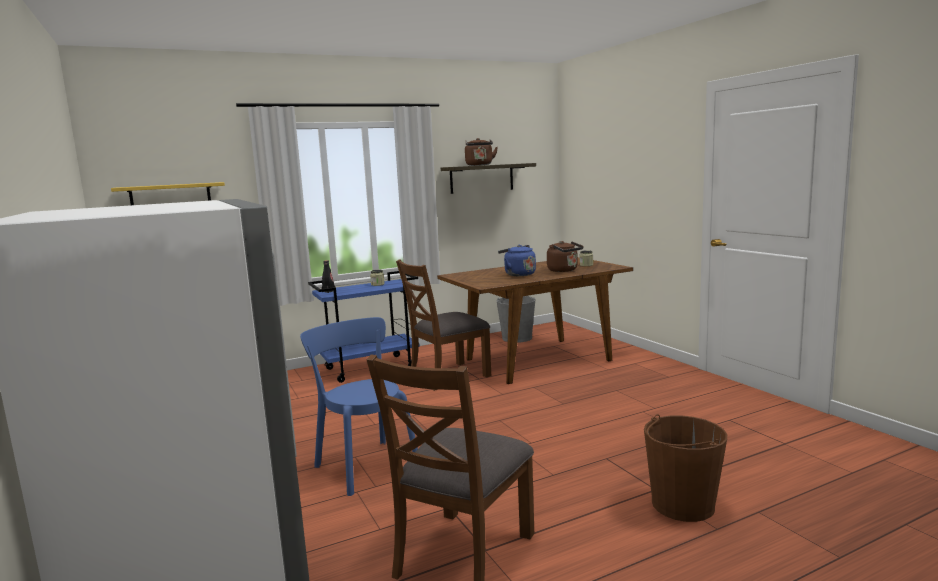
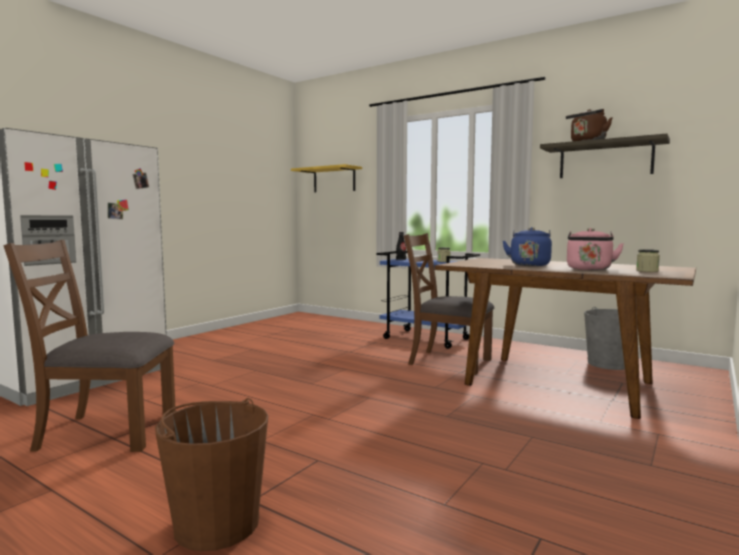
camera: 60 degrees right, 5 degrees down
blue chair [300,317,418,496] -> none
brown kettle [547,241,584,272] -> pink kettle [567,228,624,270]

